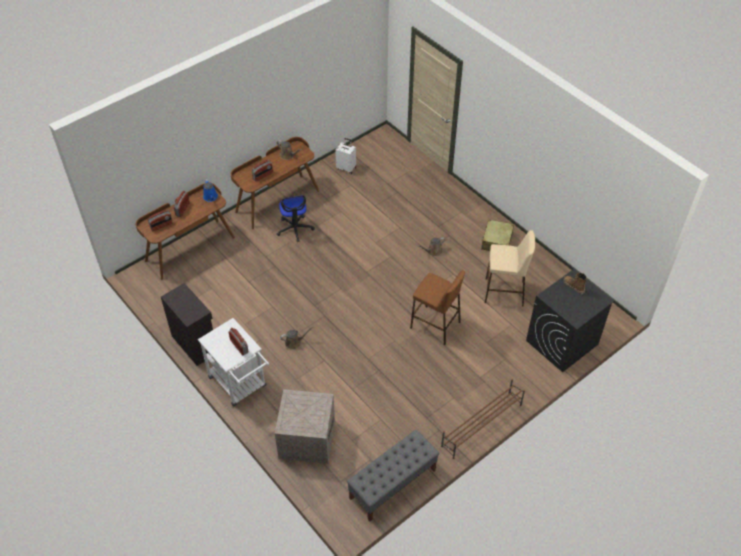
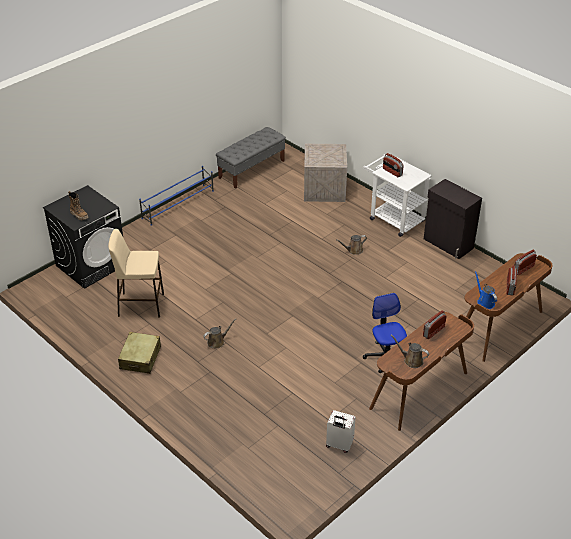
camera: 175 degrees right, 10 degrees down
brown stool [410,270,465,345] -> none
brown shoe rack [441,379,525,459] -> blue shoe rack [139,166,214,226]

